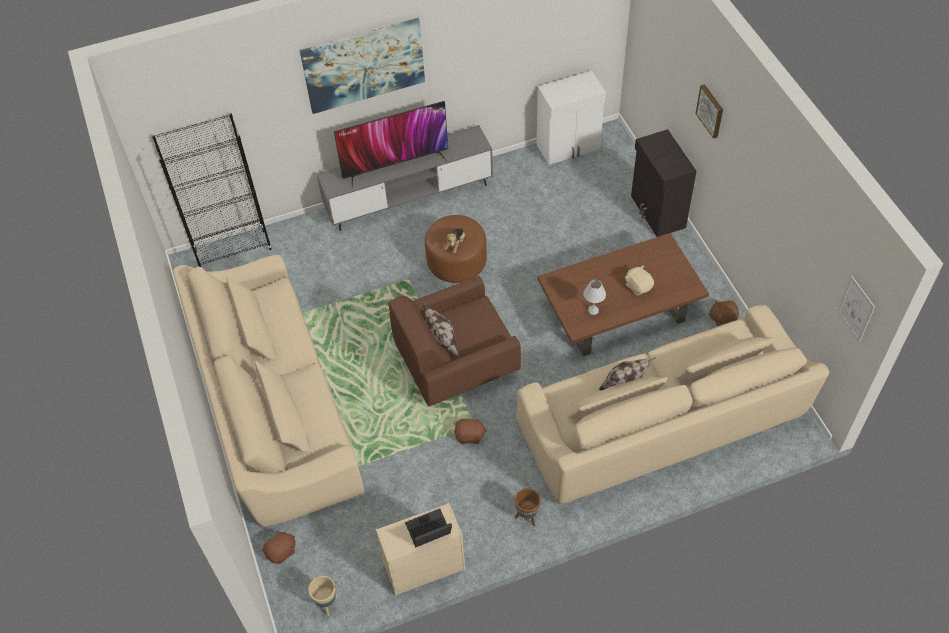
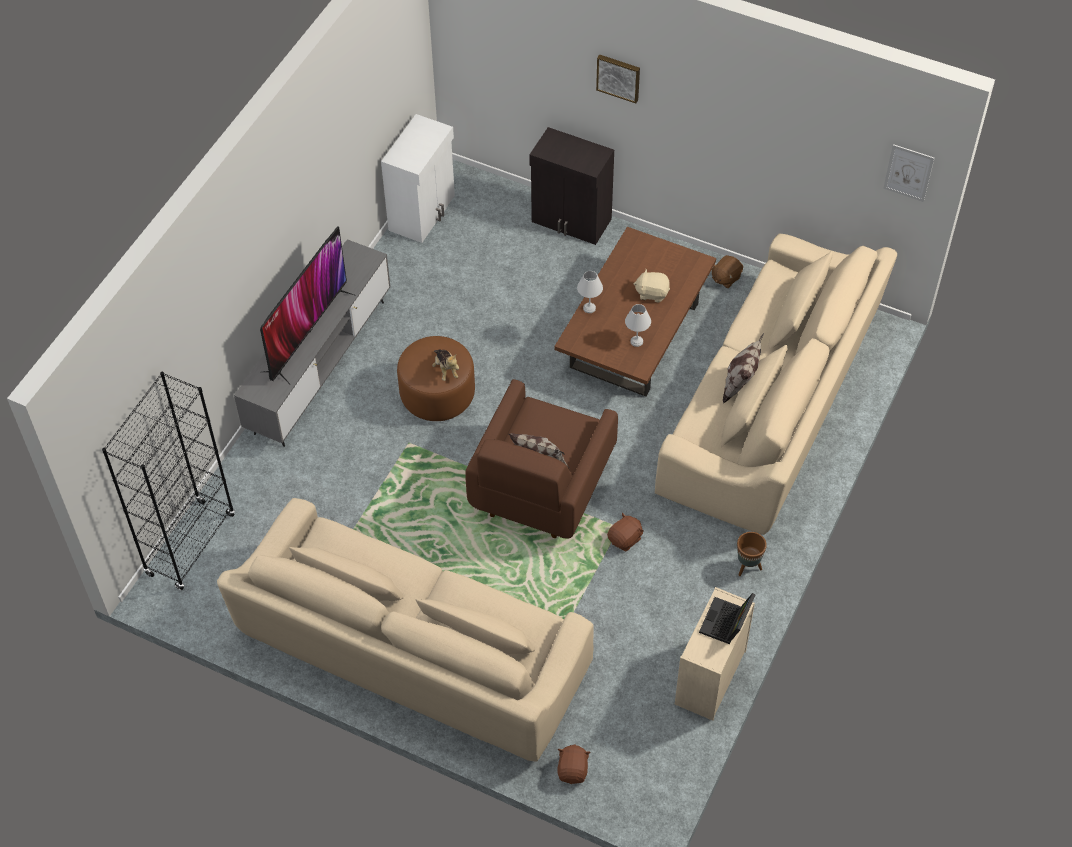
camera: 45 degrees left, 0 degrees up
picture [300,18,425,114] -> none
beige planter [308,576,338,616] -> none
none -> white table lamp [577,271,603,313]

